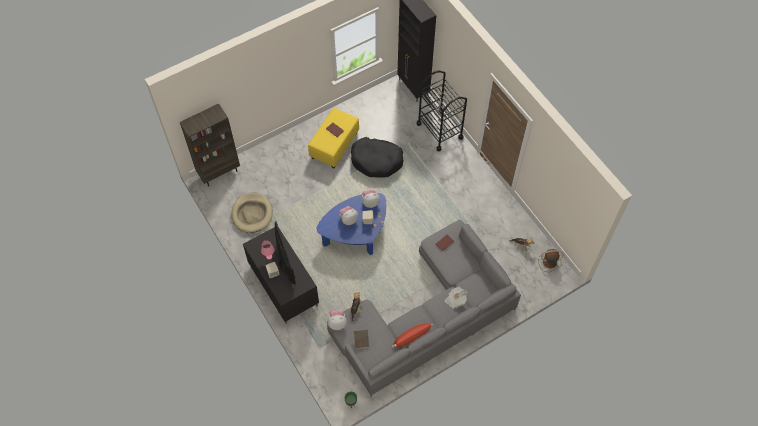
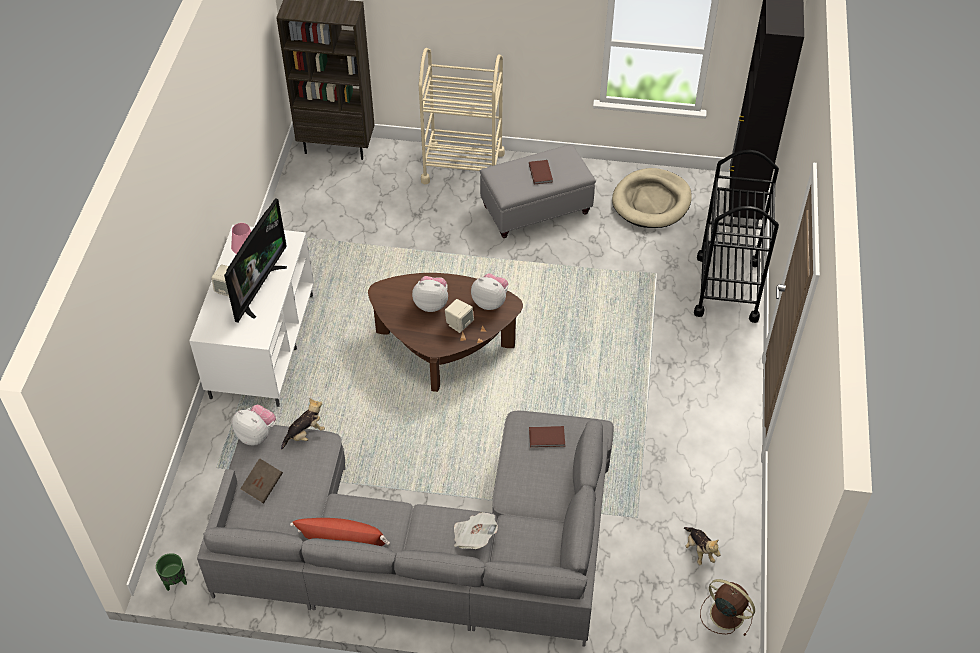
camera: 40 degrees right, 10 degrees down
beige dog bed [231,193,273,233] -> beige dog bed moved to [612,168,692,228]
black tv stand [243,227,319,324] -> white tv stand [189,225,314,407]
yellow ottoman [308,108,359,169] -> grey ottoman [480,144,596,238]
blue coffee table [316,193,386,255] -> brown coffee table [368,273,523,392]
black dog bed [351,137,404,177] -> none
none -> beige cart [419,48,505,184]

